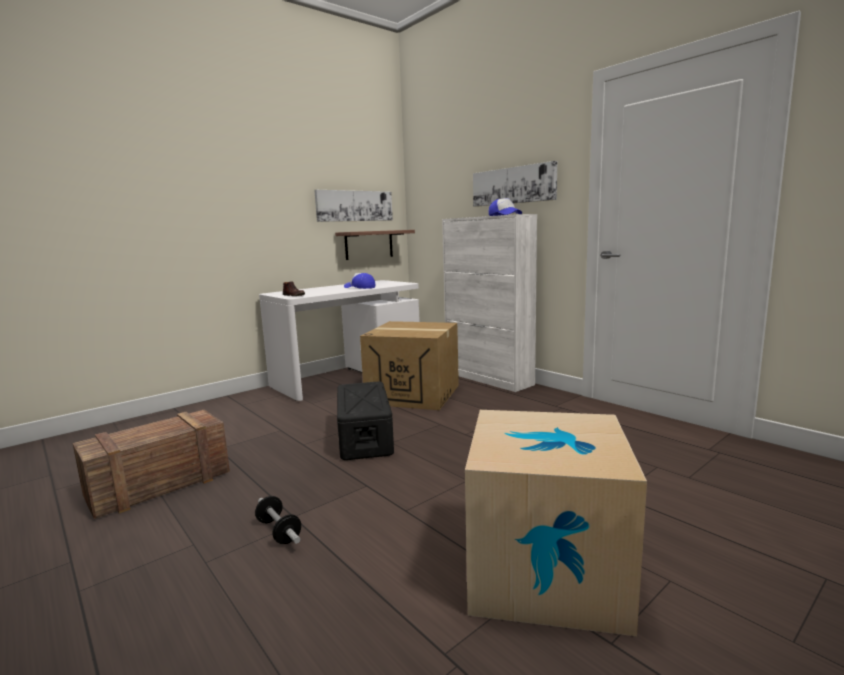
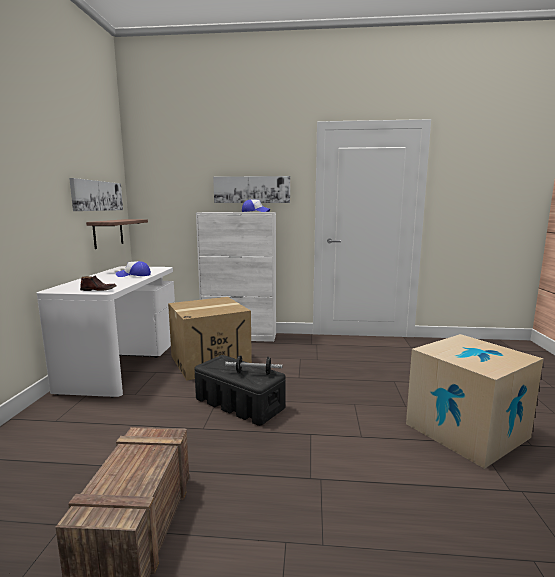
camera: 45 degrees left, 0 degrees up
dumbbell [255,496,301,544] -> dumbbell moved to [225,355,283,375]

